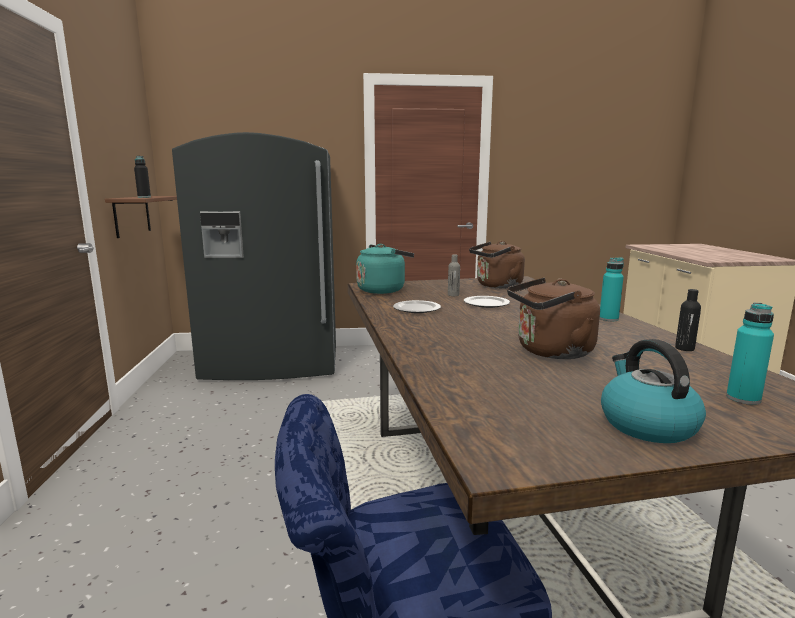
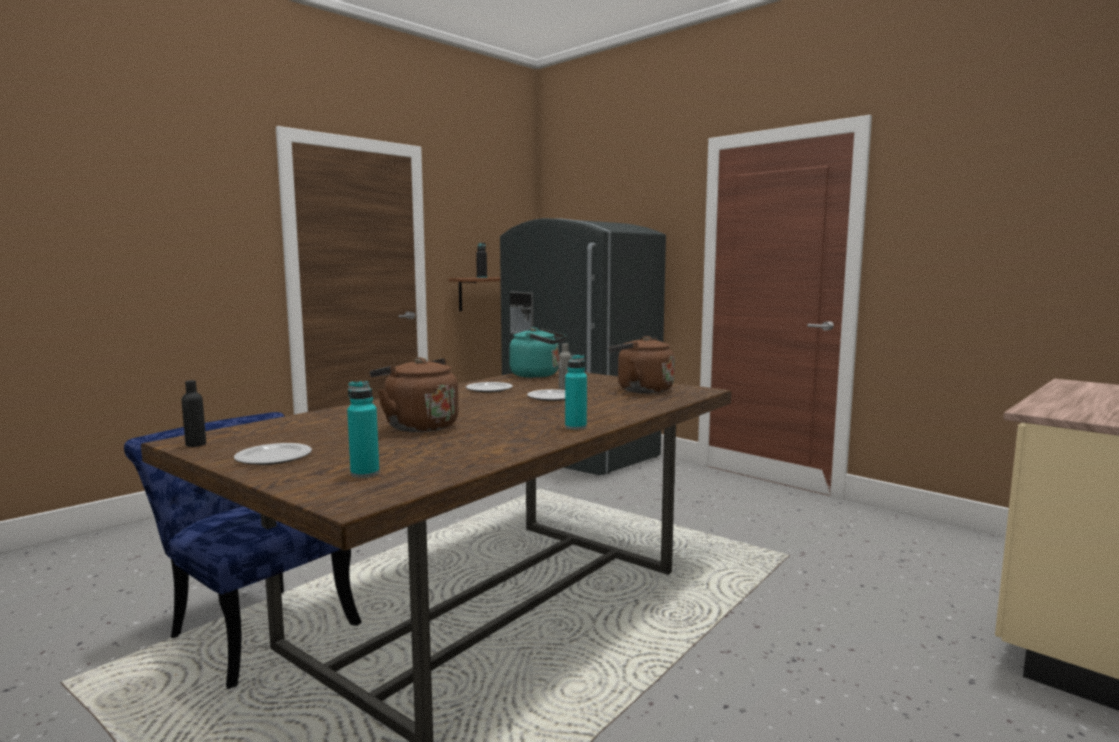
camera: 50 degrees right, 5 degrees down
kettle [601,339,706,443] -> plate [234,443,312,465]
black bottle [675,289,701,351] -> black bottle moved to [182,380,206,447]

